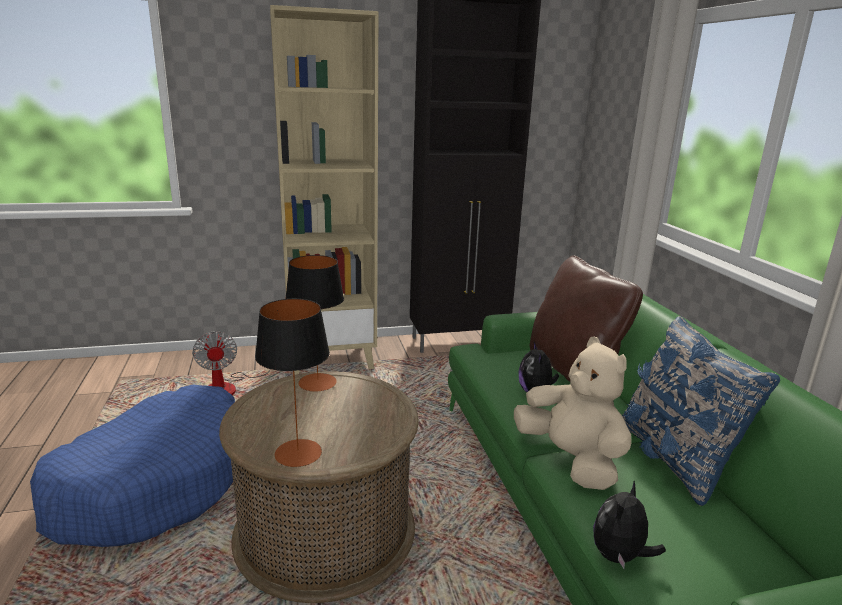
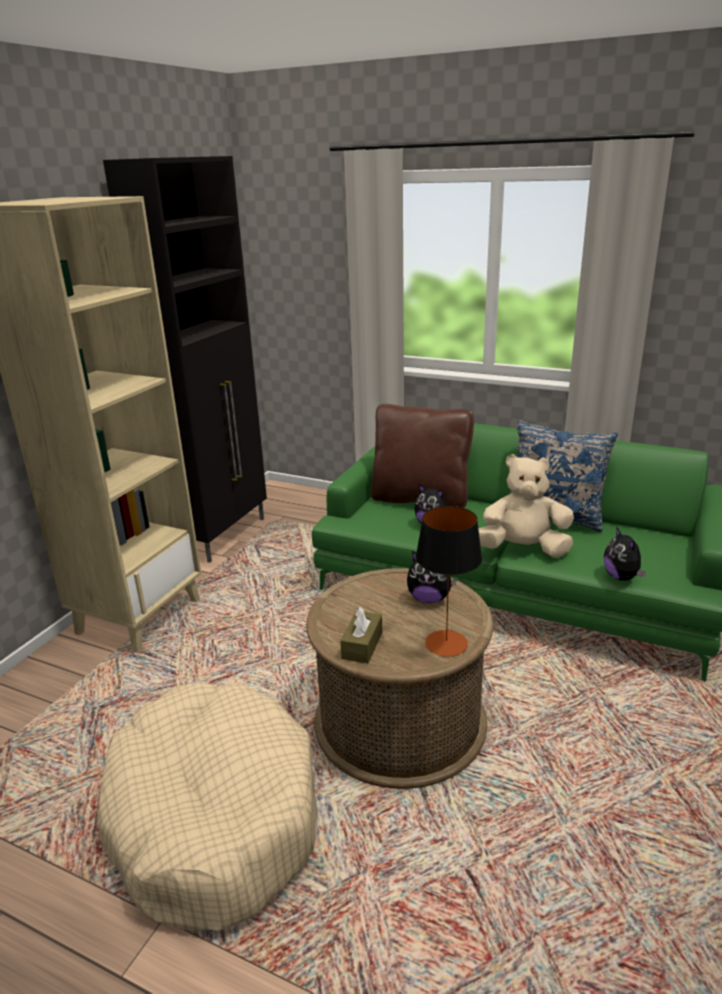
camera: 50 degrees left, 5 degrees up
blue dog bed [30,384,235,547] -> beige dog bed [97,681,318,931]
fan [192,331,271,395] -> none
table lamp [285,255,344,391] -> none
none -> brown tissue box [340,607,382,664]
none -> plush toy [407,551,457,603]

